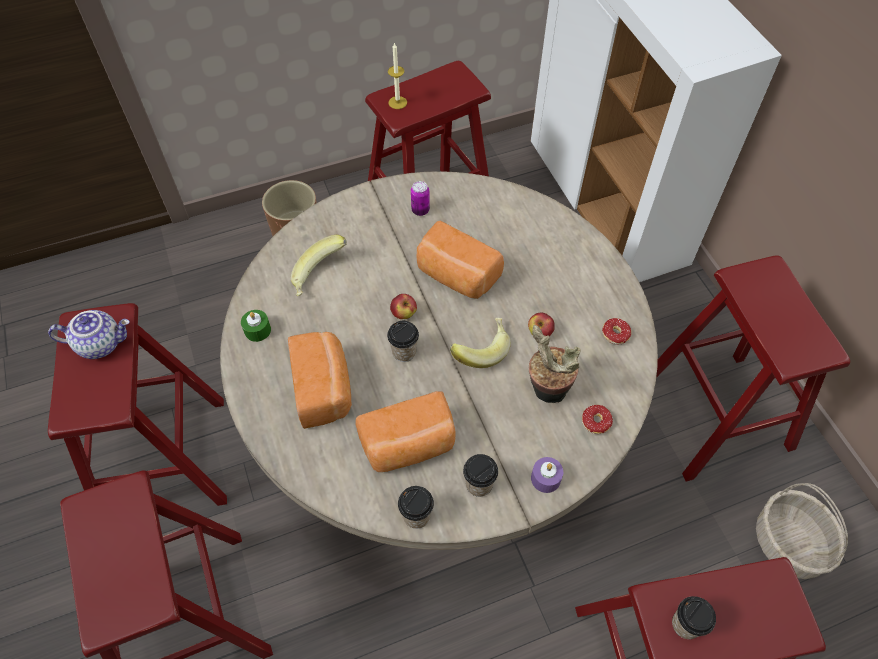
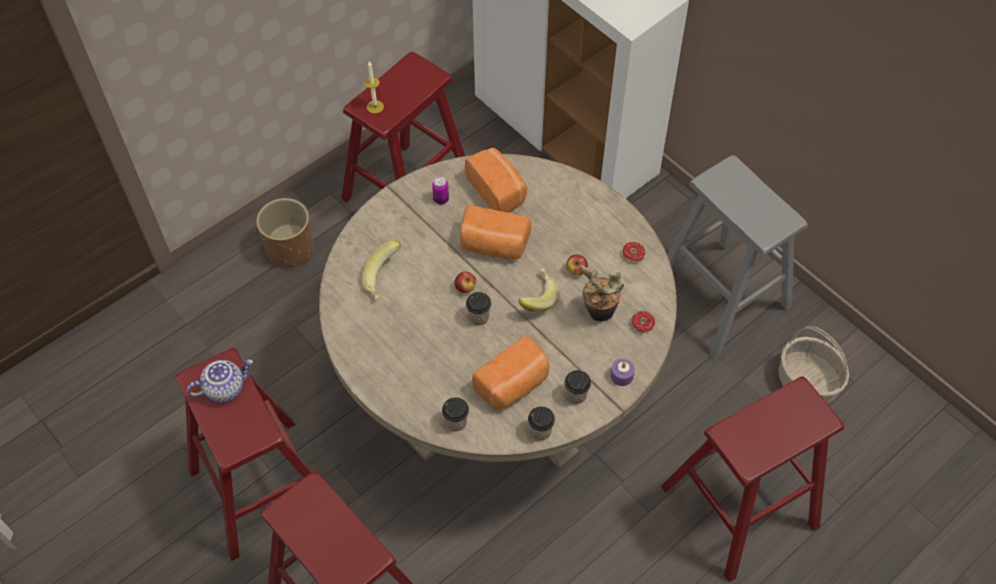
camera: 20 degrees left, 0 degrees up
green candle [241,310,271,342] -> none
bread [288,332,352,429] -> bread moved to [465,148,527,213]
red stool [656,255,850,482] -> grey stool [667,155,808,360]
cup [672,596,716,639] -> cup moved to [442,397,469,432]

